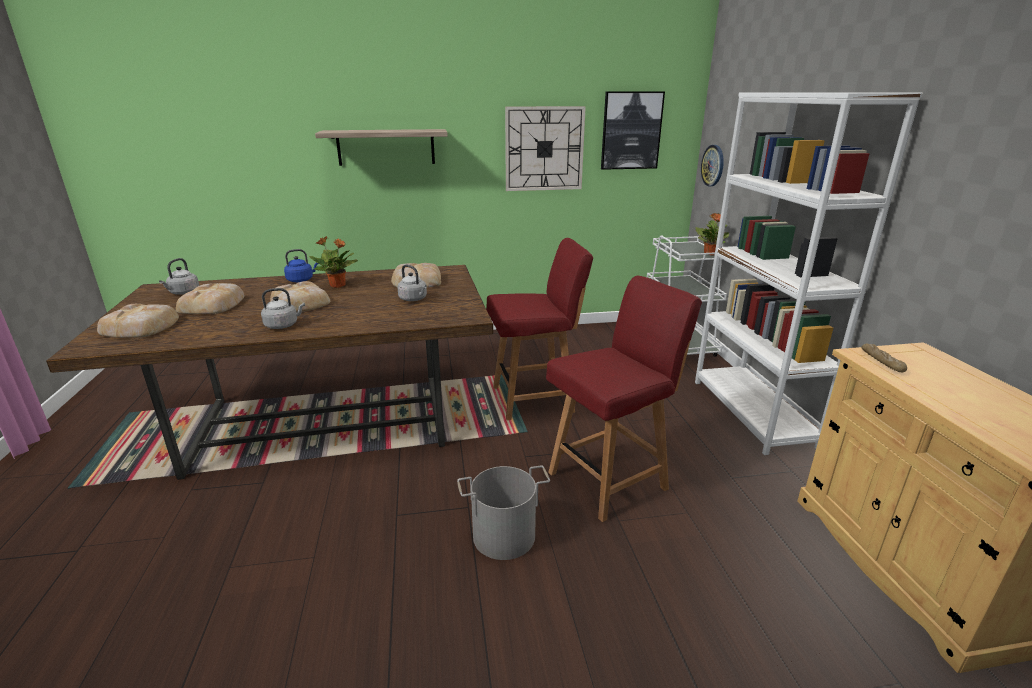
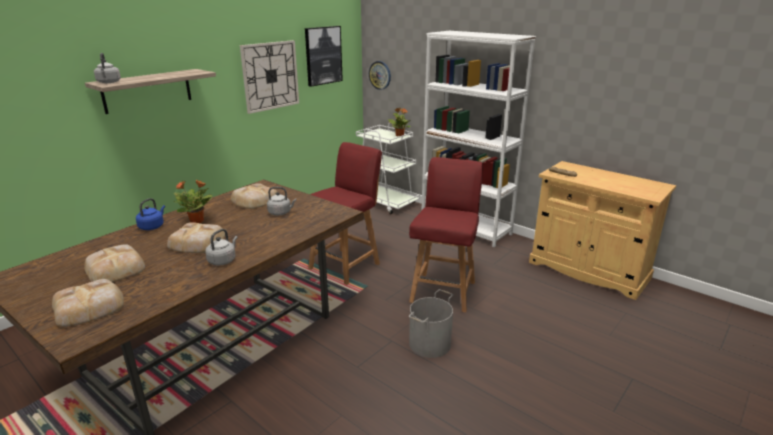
camera: 40 degrees left, 0 degrees up
grey kettle [159,258,199,295] -> grey kettle moved to [94,53,121,83]

